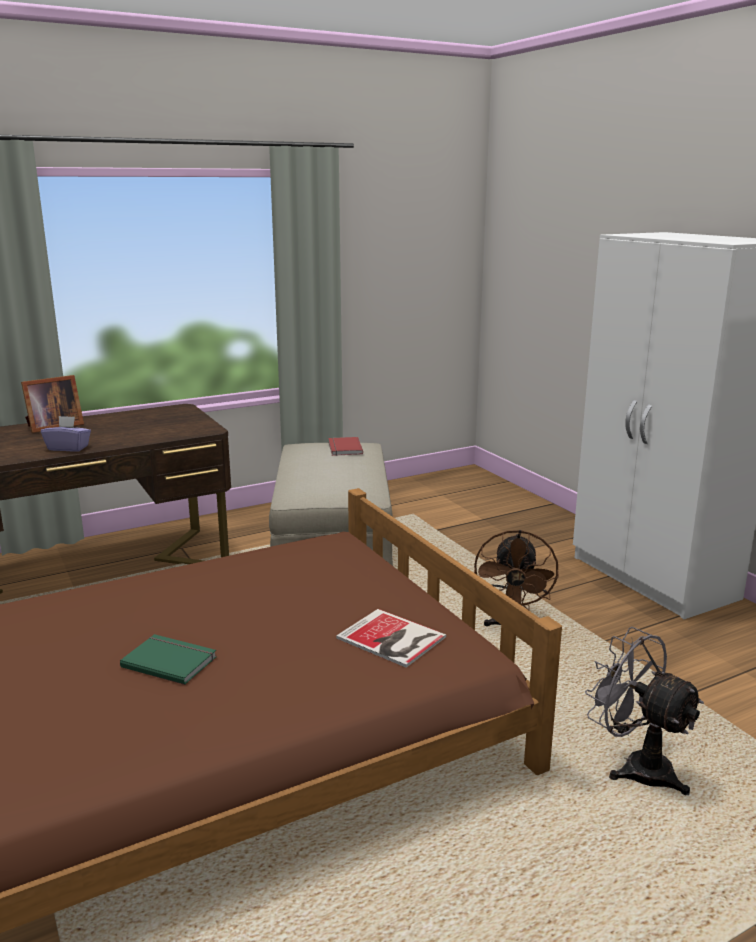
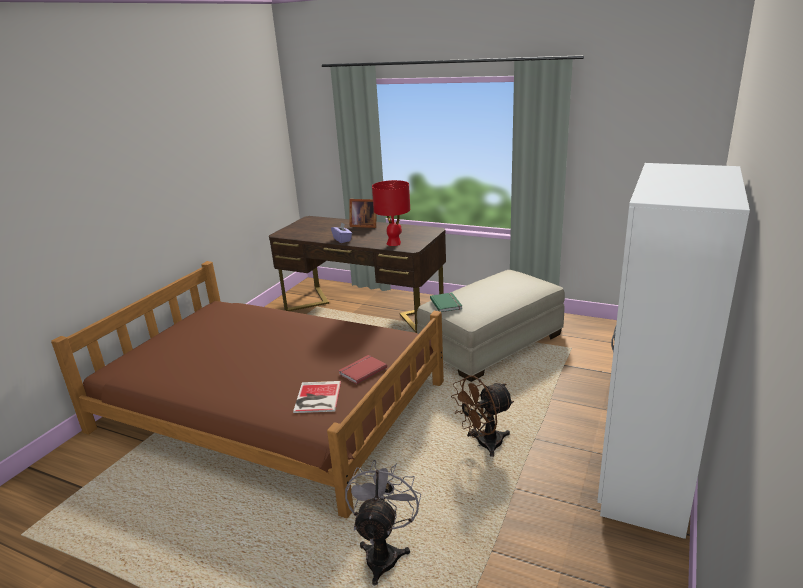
camera: 55 degrees right, 5 degrees up
green book [120,634,217,685] -> green book moved to [430,292,462,312]
red book [328,437,363,456] -> red book moved to [338,355,387,384]
none -> red table lamp [372,180,410,246]

